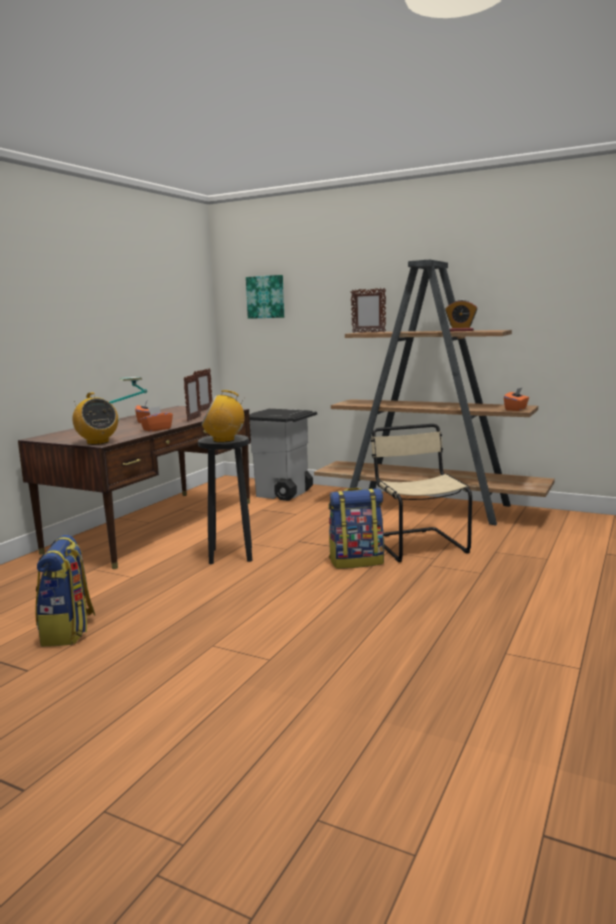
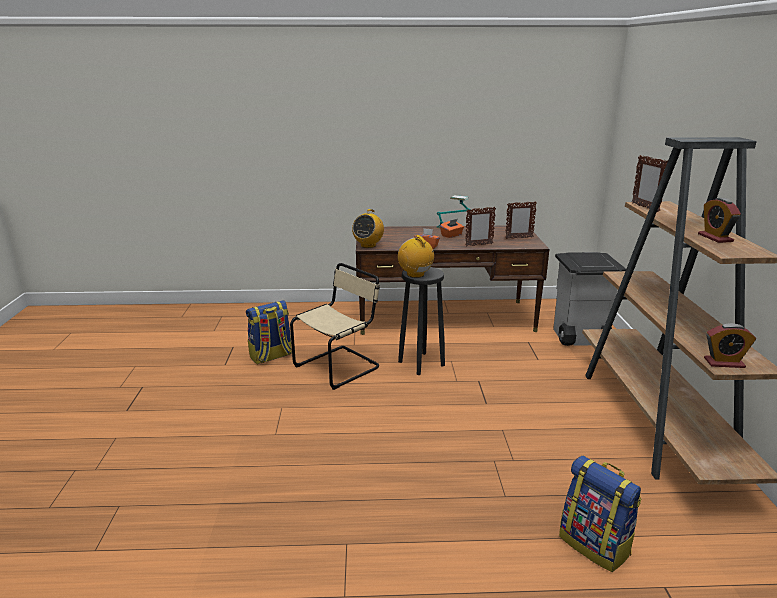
camera: 60 degrees right, 10 degrees up
picture [246,275,284,319] -> none
backpack [328,488,384,569] -> backpack moved to [559,456,642,572]
beige chair [370,424,472,562] -> beige chair moved to [290,263,380,390]
orange tissue box [504,388,529,411] -> alarm clock [704,323,756,368]

